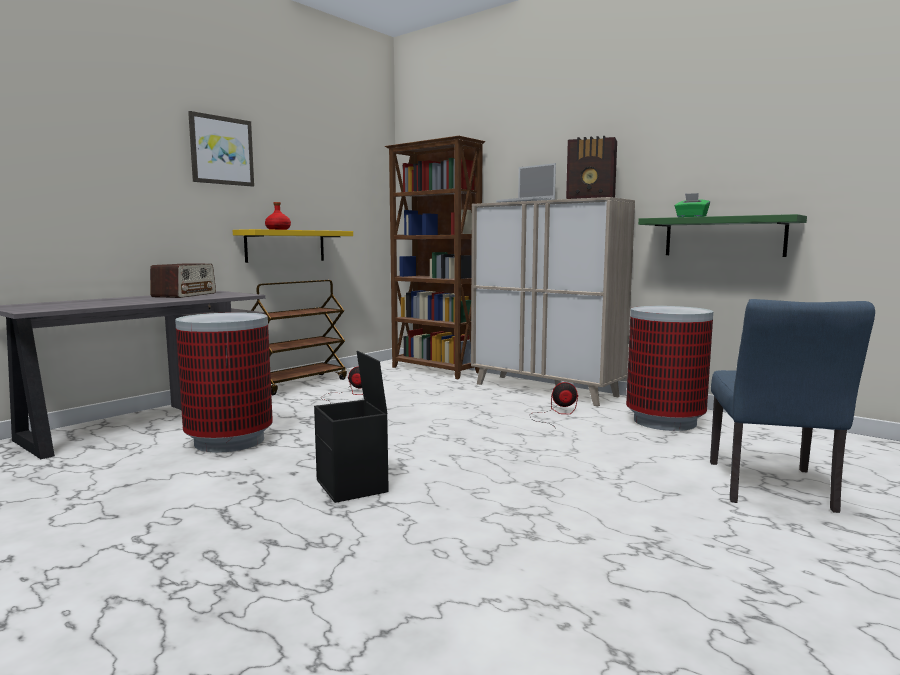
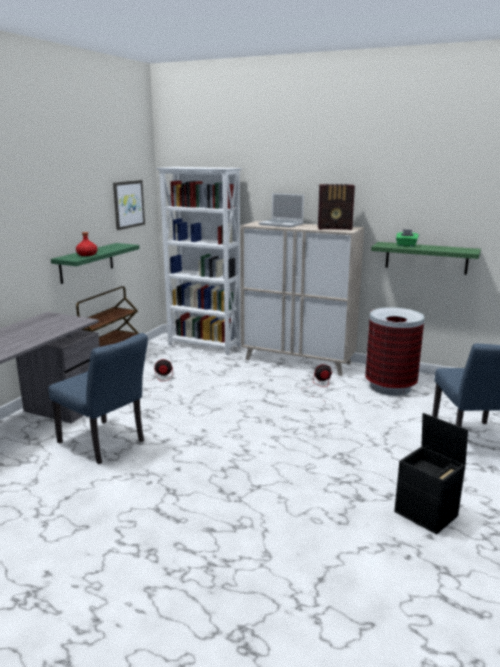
camera: 15 degrees left, 10 degrees up
radio [150,263,216,298] -> none
trash can [175,312,273,453] -> blue chair [48,333,148,464]
picture [188,111,254,187] -> picture moved to [113,180,145,230]
yellow shelf [233,229,353,263] -> green shelf [51,243,140,284]
black storage box [314,351,389,503] -> black storage box moved to [394,413,468,535]
brown bookcase [385,136,485,379] -> white bookcase [156,167,242,355]

